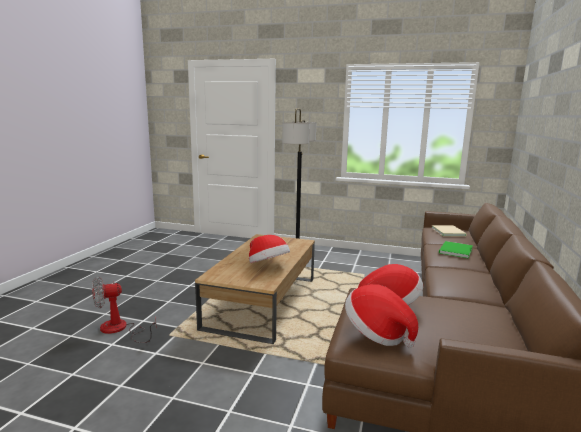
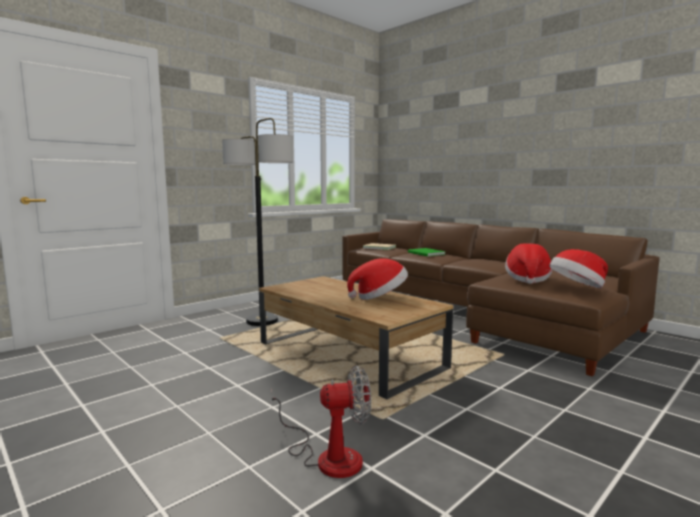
camera: 60 degrees left, 5 degrees down
fan [92,277,157,343] -> fan turned 105 degrees counterclockwise [271,365,371,478]

